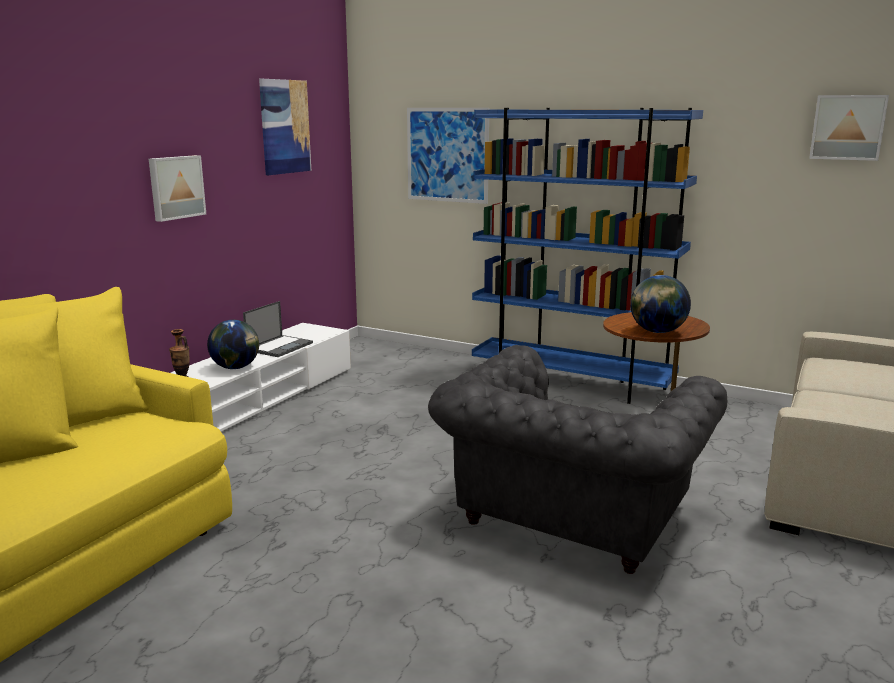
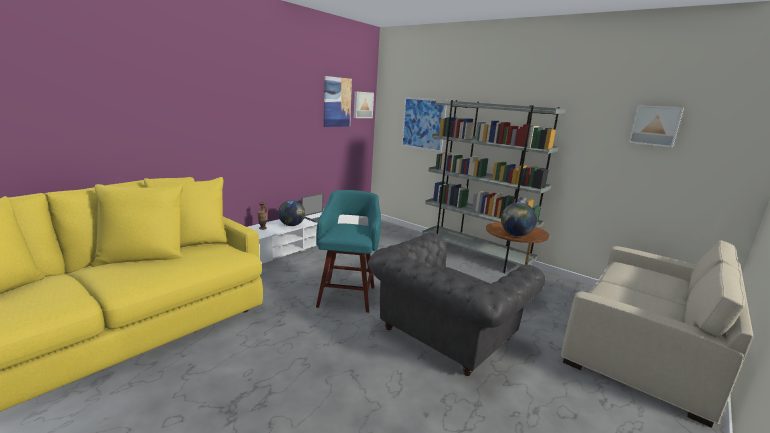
camera: 10 degrees right, 0 degrees up
picture [149,155,206,222] -> picture moved to [354,91,374,118]
blue bookcase [472,108,703,404] -> grey bookcase [422,100,566,273]
none -> turquoise stool [316,190,381,313]

